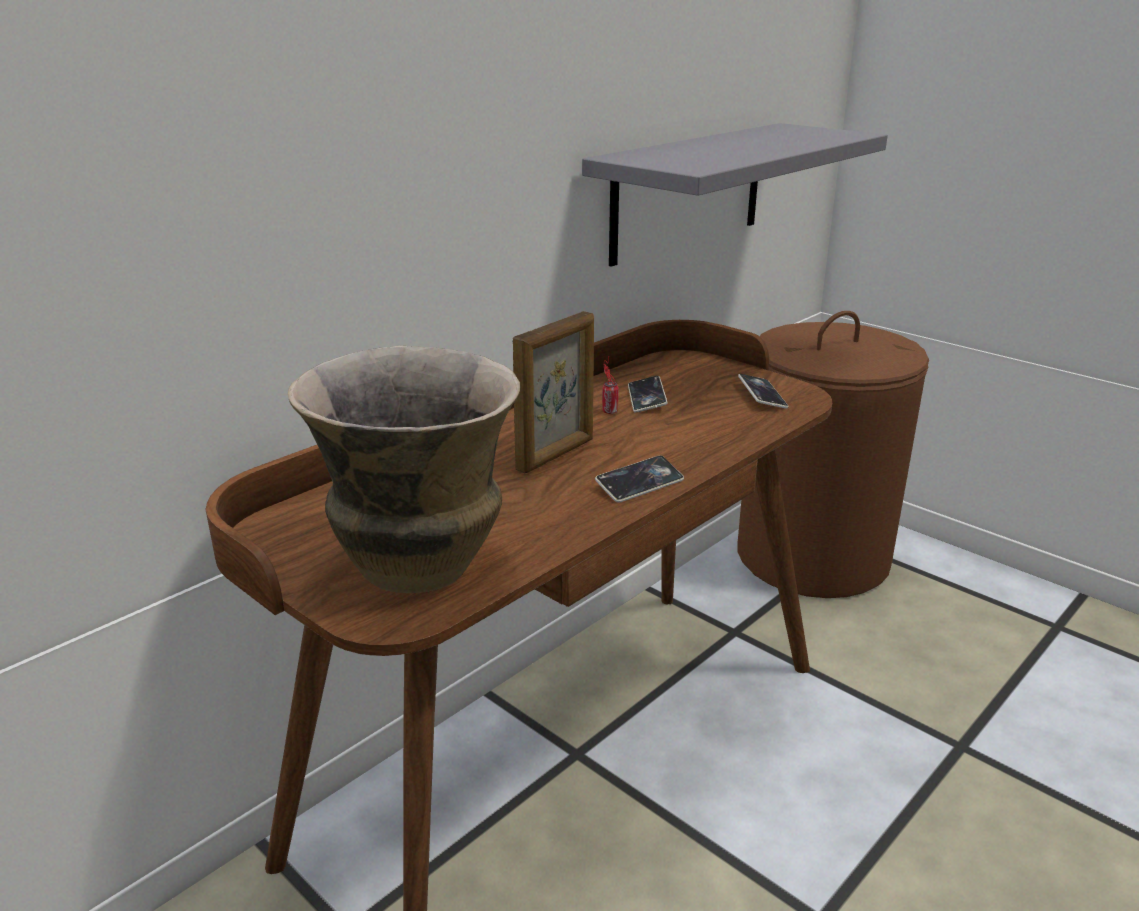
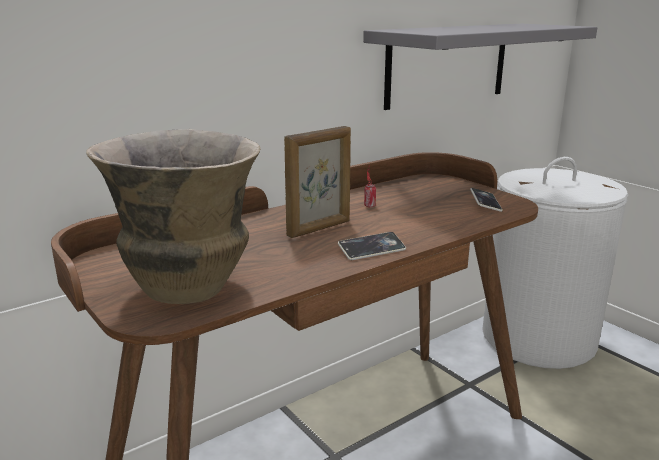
camera: 10 degrees right, 5 degrees down
phone [628,376,668,413] -> none
brown laundry basket [737,311,929,598] -> white laundry basket [482,157,628,369]

